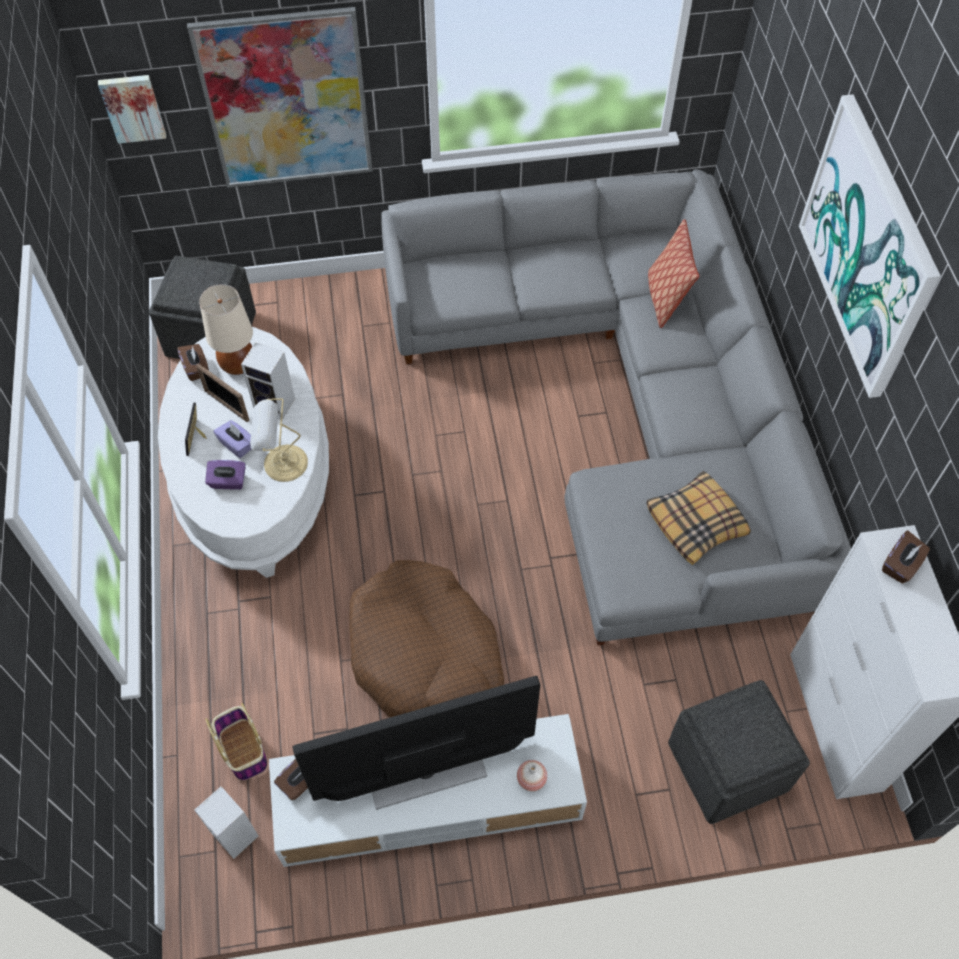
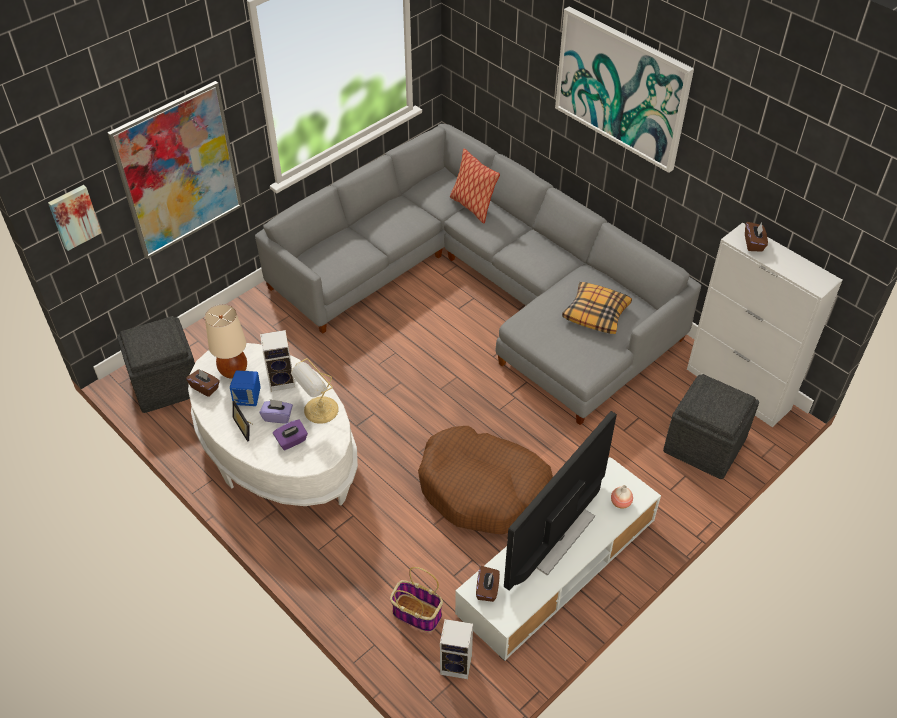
camera: 35 degrees left, 10 degrees down
picture frame [196,363,250,422] -> blue speaker [230,371,261,406]

